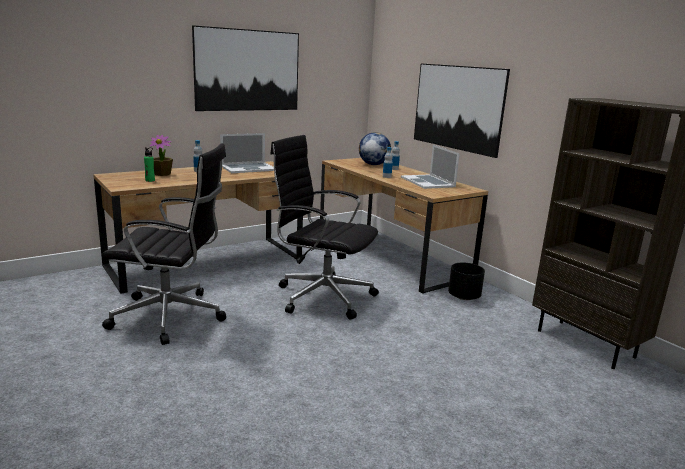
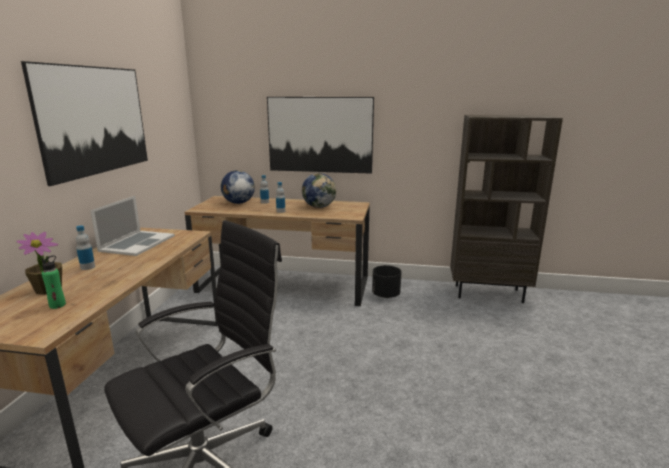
camera: 45 degrees left, 0 degrees up
black office chair [270,135,379,320] -> none
laptop [401,145,460,189] -> globe [302,173,336,208]

